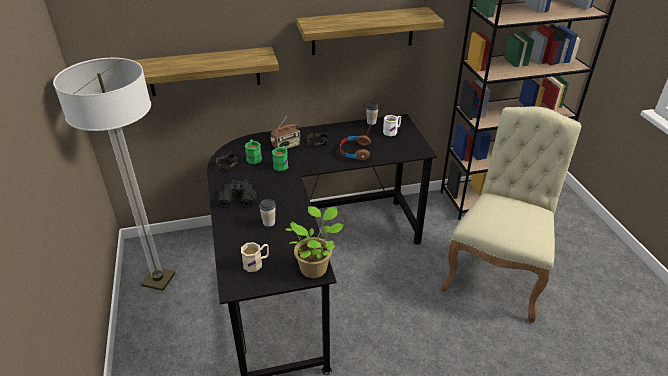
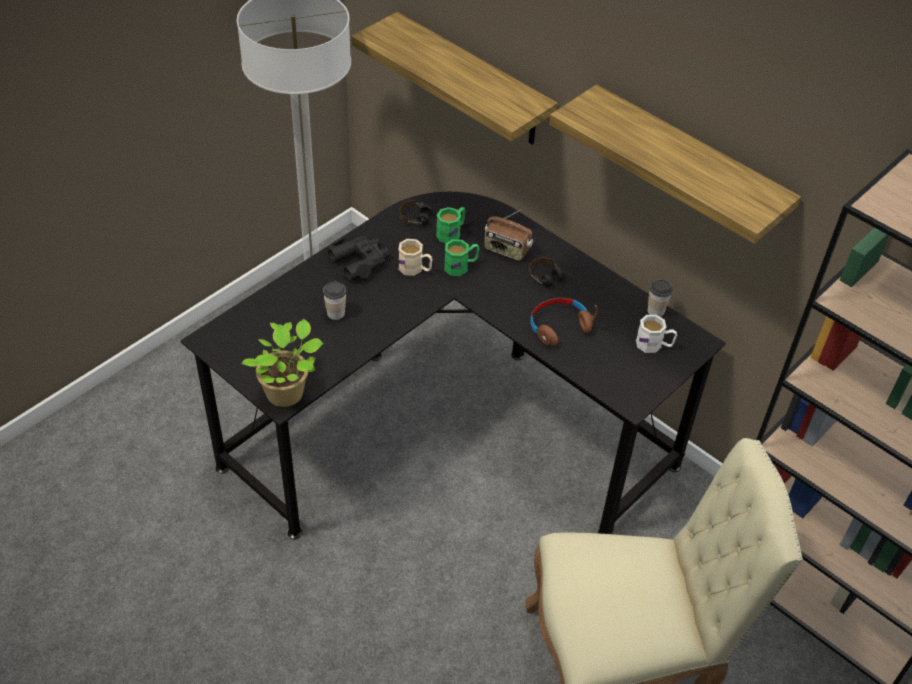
camera: 55 degrees right, 10 degrees up
beige mug [241,242,269,272] -> beige mug moved to [398,239,433,276]

